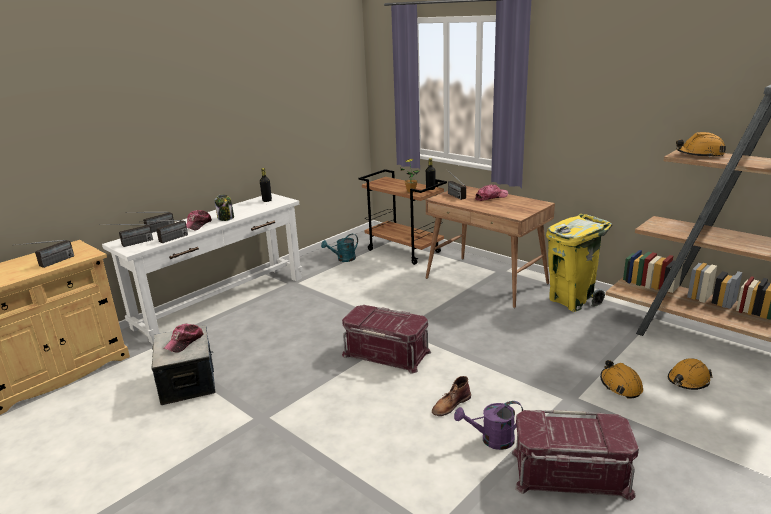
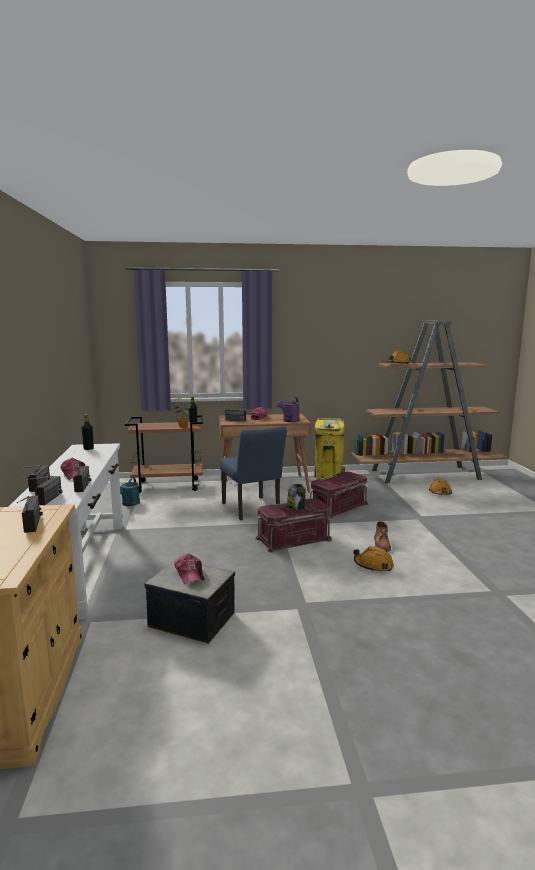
camera: 50 degrees left, 10 degrees down
jar [214,194,234,221] -> jar moved to [287,484,306,510]
purple watering can [454,401,523,450] -> purple watering can moved to [277,397,300,422]
red storage box [511,410,639,501] -> red storage box moved to [310,471,368,518]
orange hard hat [600,360,643,399] -> orange hard hat moved to [353,546,394,572]
none -> blue chair [220,426,287,520]

